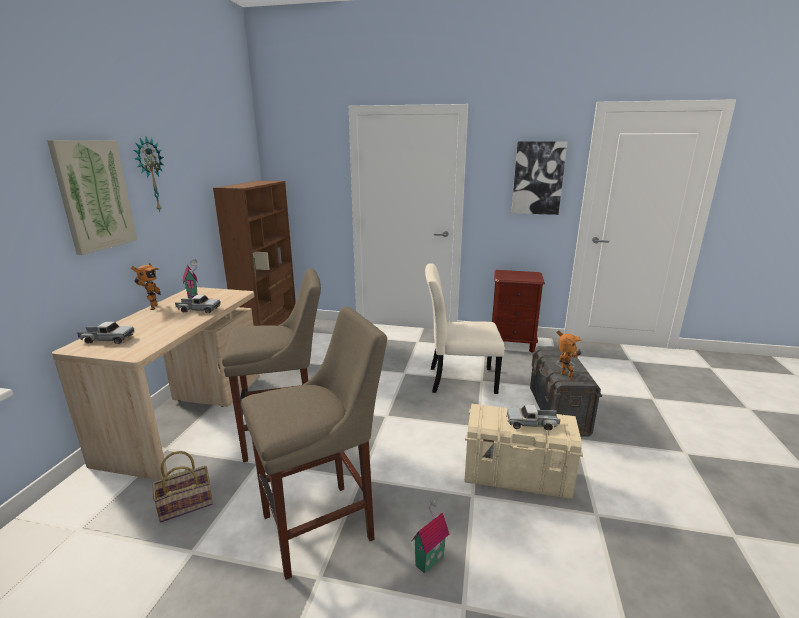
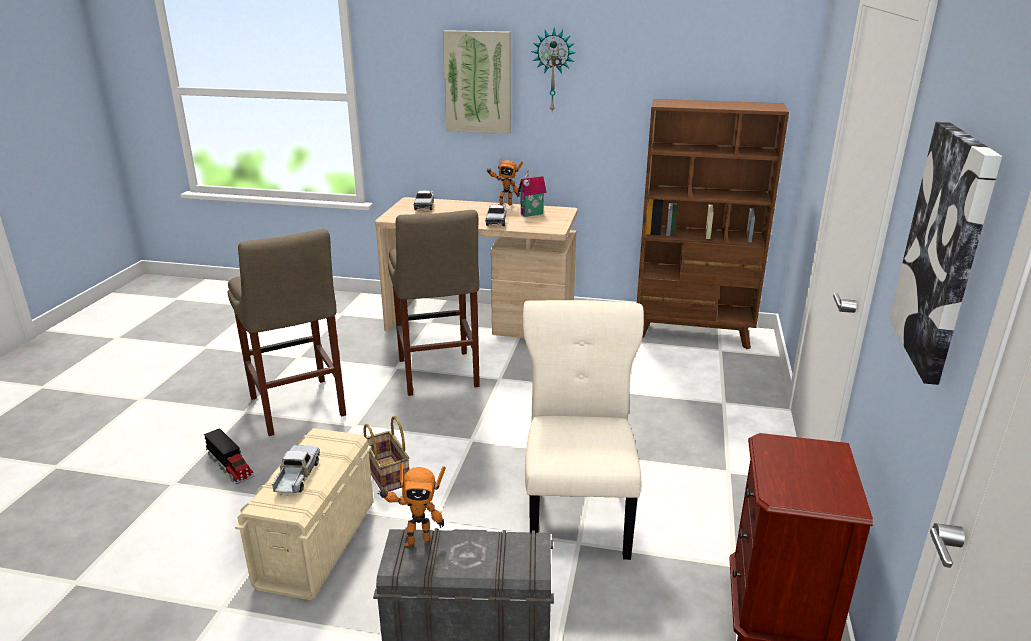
camera: 90 degrees right, 5 degrees up
basket [152,451,213,523] -> basket moved to [364,416,409,491]
toy house [411,498,449,574] -> toy truck [204,428,255,484]

